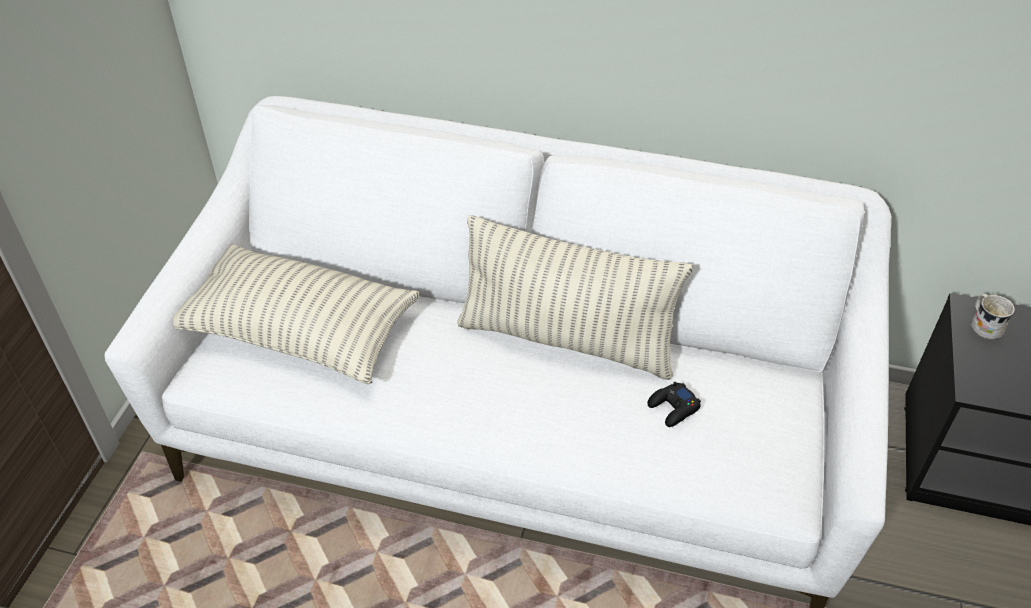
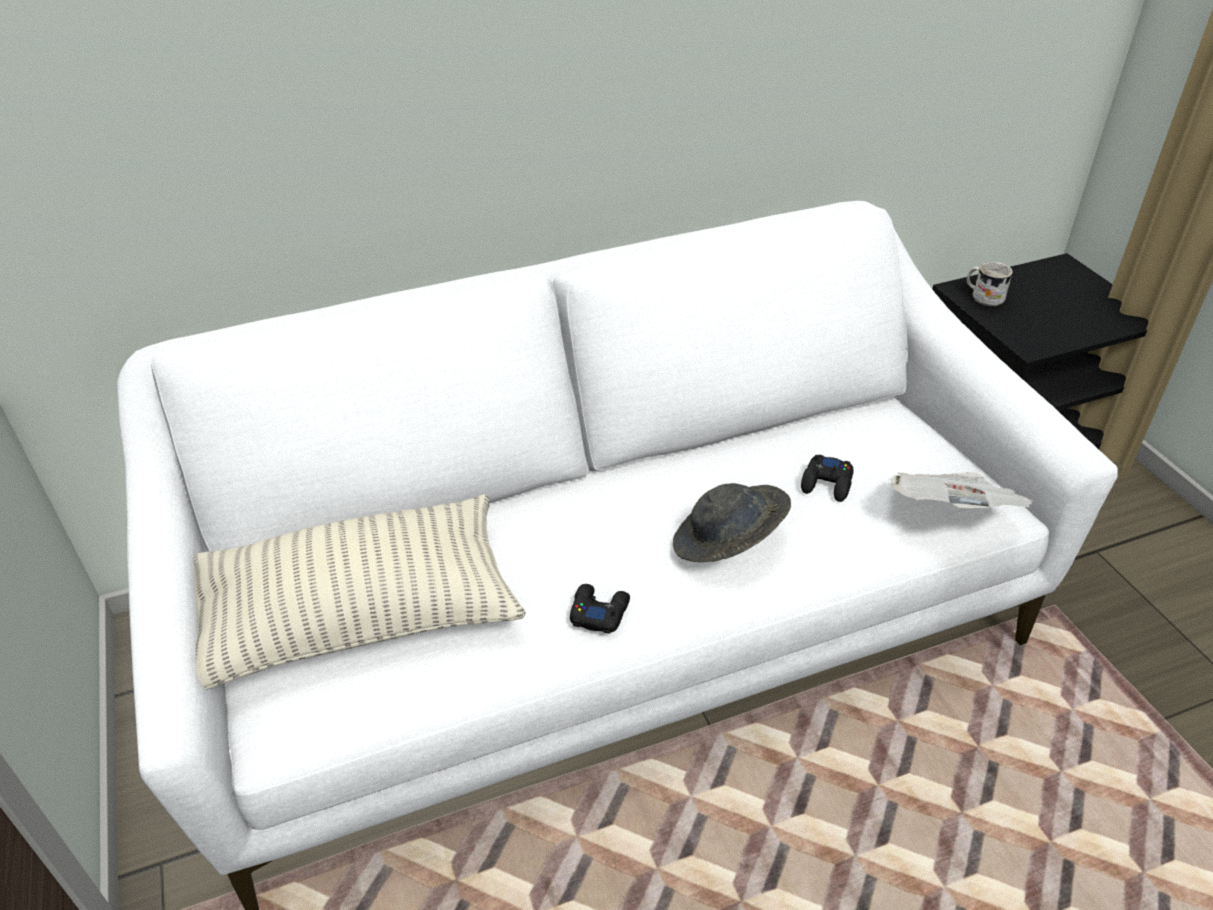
camera: 35 degrees left, 5 degrees down
pillow [457,215,693,380] -> none
none -> black game controller [570,584,630,634]
none -> grey hat [673,483,791,562]
none -> newspaper [890,472,1033,508]

